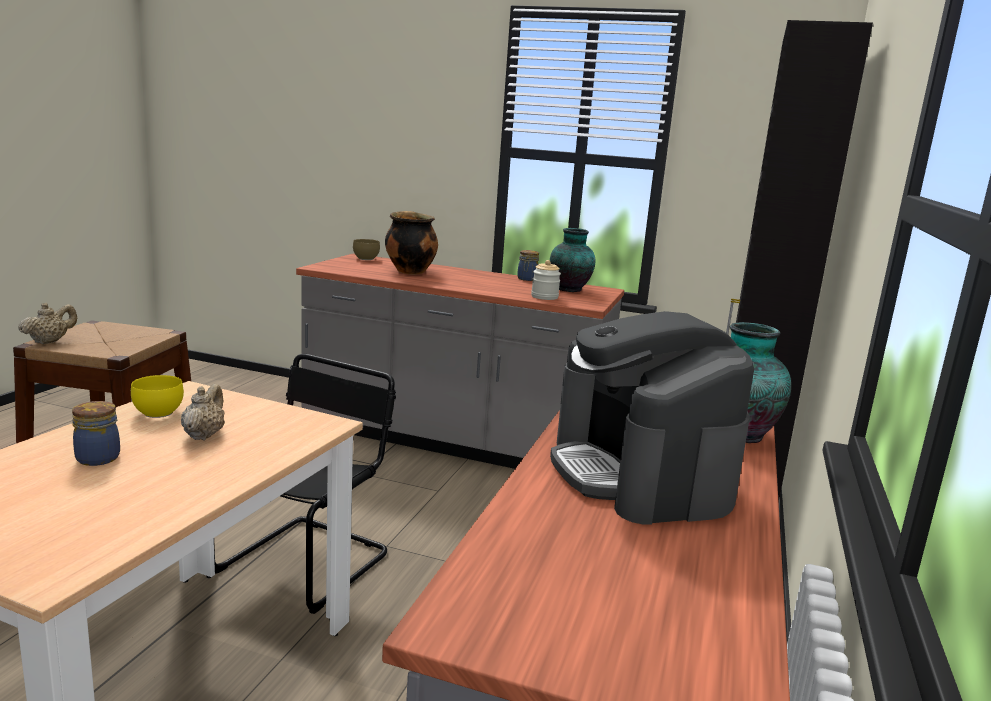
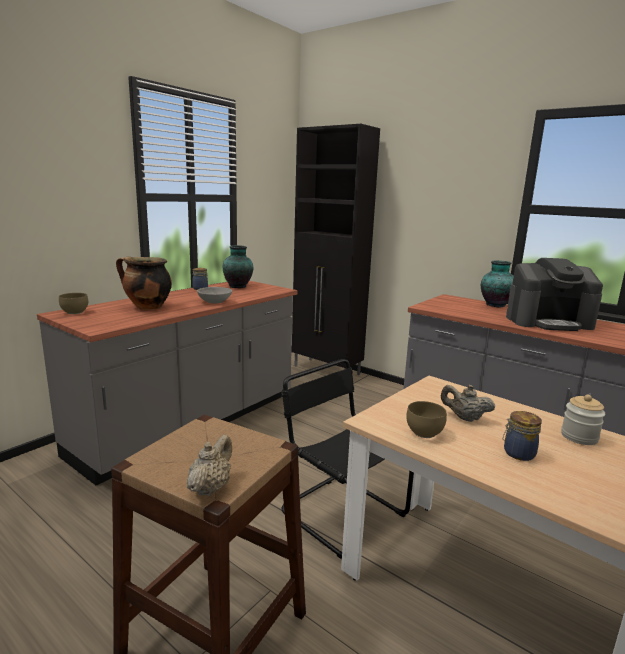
camera: 70 degrees left, 0 degrees up
beige teapot [18,303,77,344] -> beige teapot turned 60 degrees clockwise [187,435,232,496]
yellow bowl [131,375,184,418] -> brown bowl [406,401,447,438]
jar [531,260,561,300] -> jar moved to [561,395,605,445]
none -> grey bowl [197,287,232,303]

